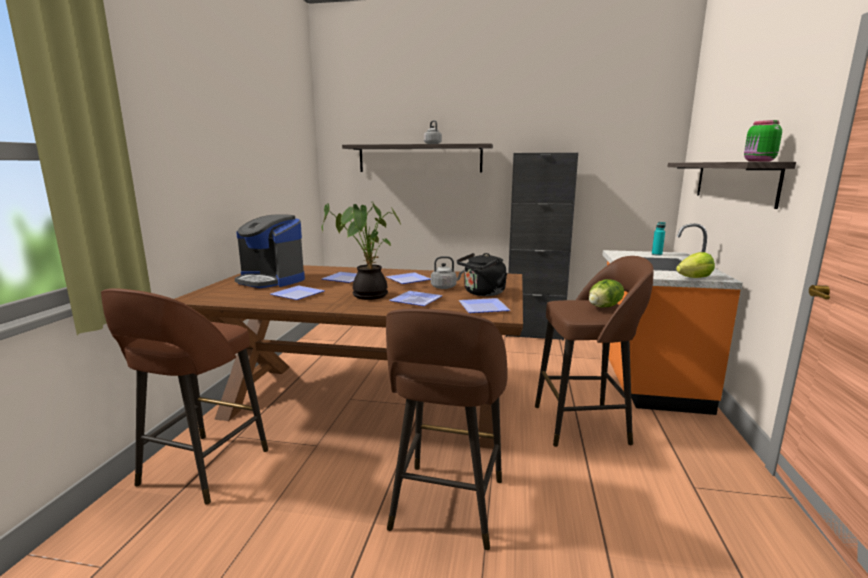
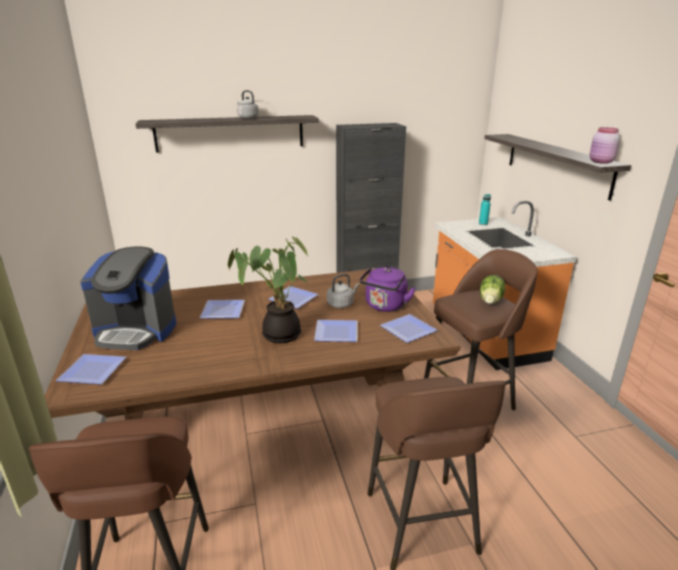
camera: 25 degrees left, 10 degrees up
plate [270,286,325,300] -> plate moved to [56,354,126,384]
black kettle [457,253,507,296] -> purple kettle [360,267,415,312]
lettuce [676,252,715,278] -> none
green jar [744,120,782,162] -> pink jar [589,127,620,164]

